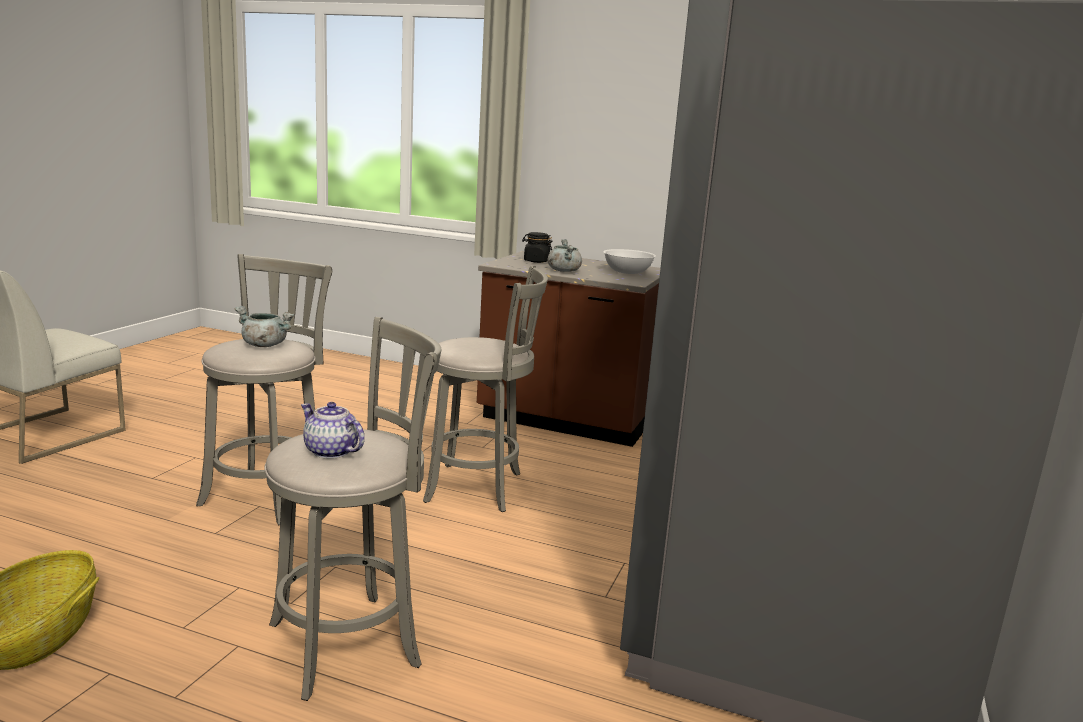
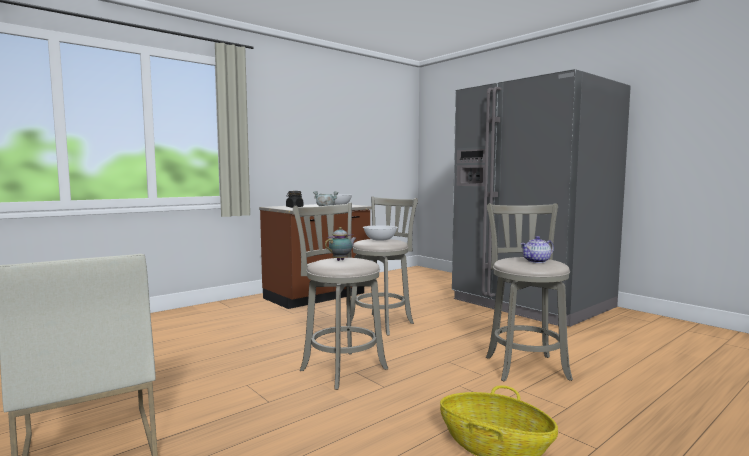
camera: 60 degrees left, 10 degrees down
grey cooking pot [234,306,294,347] -> teapot [325,227,357,261]
none -> white bowl [363,225,398,241]

